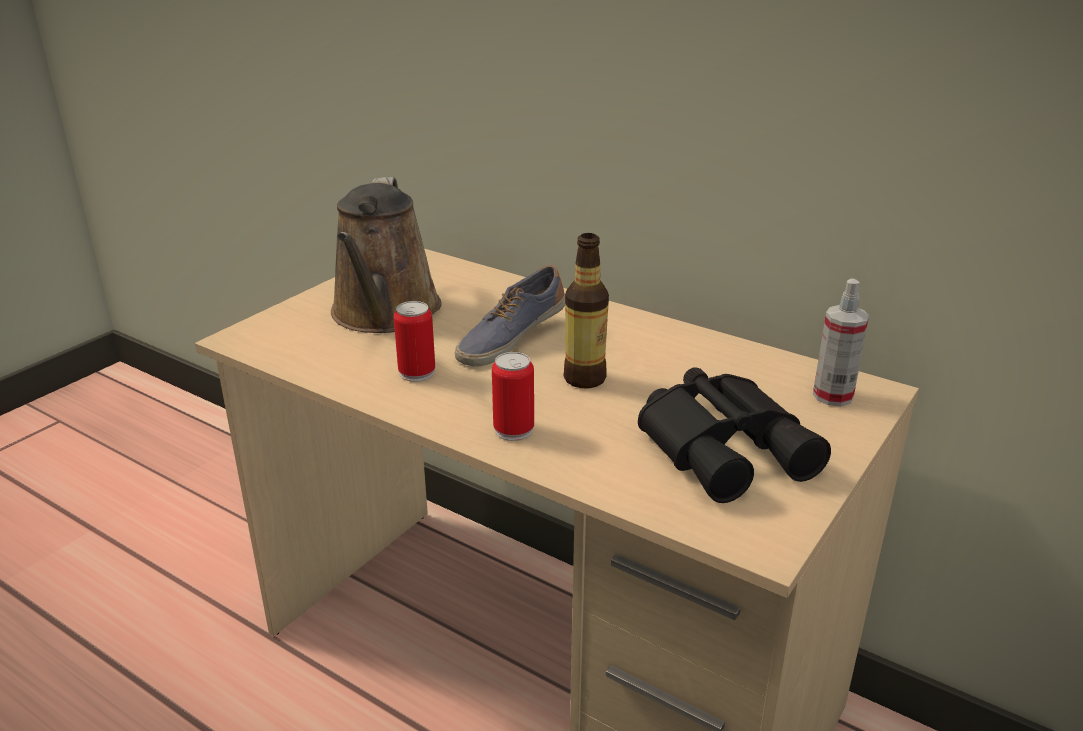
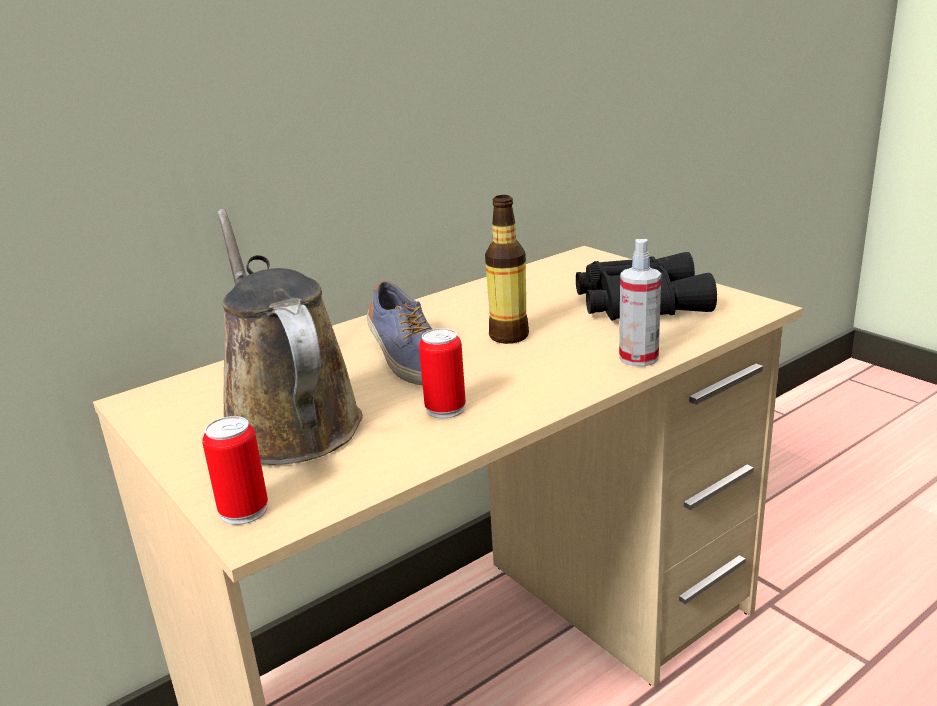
camera: 70 degrees left, 5 degrees down
brown watering can [331,177,442,333] -> brown watering can turned 135 degrees counterclockwise [217,209,363,465]
can [492,352,534,441] -> can moved to [202,416,268,525]
spray bottle [813,279,869,406] -> spray bottle moved to [619,239,661,367]

